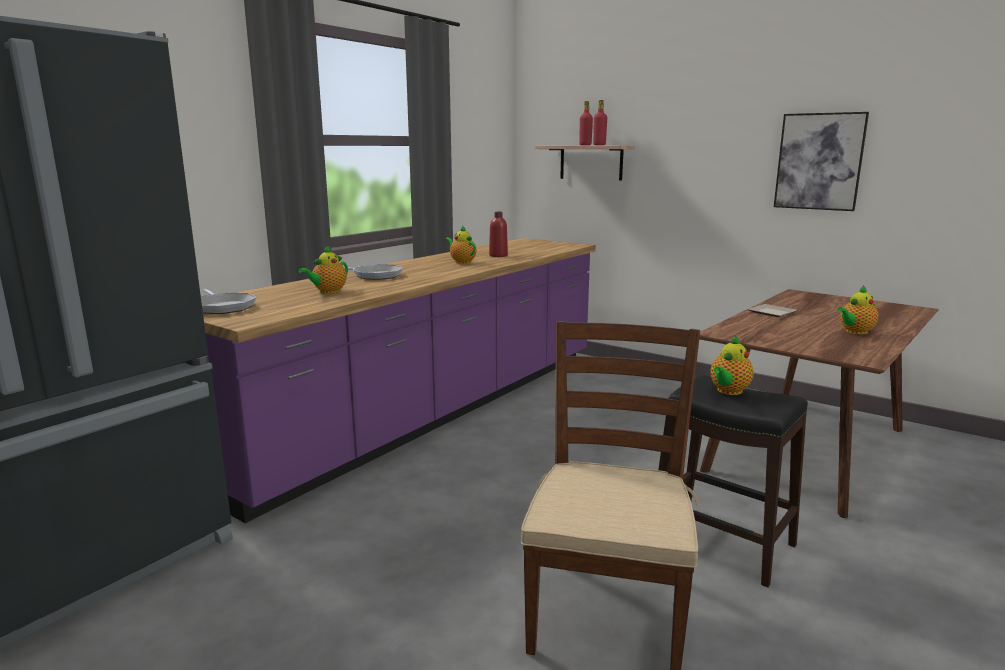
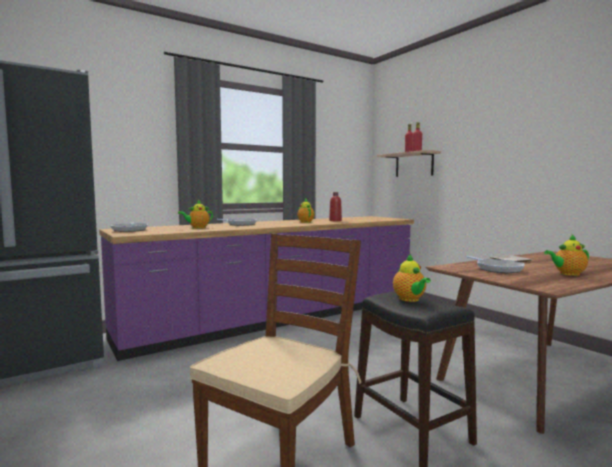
camera: 20 degrees right, 10 degrees down
teapot [710,335,754,395] -> teapot turned 75 degrees counterclockwise [393,254,431,302]
picture [774,112,869,211] -> none
none -> frying pan [466,256,525,273]

